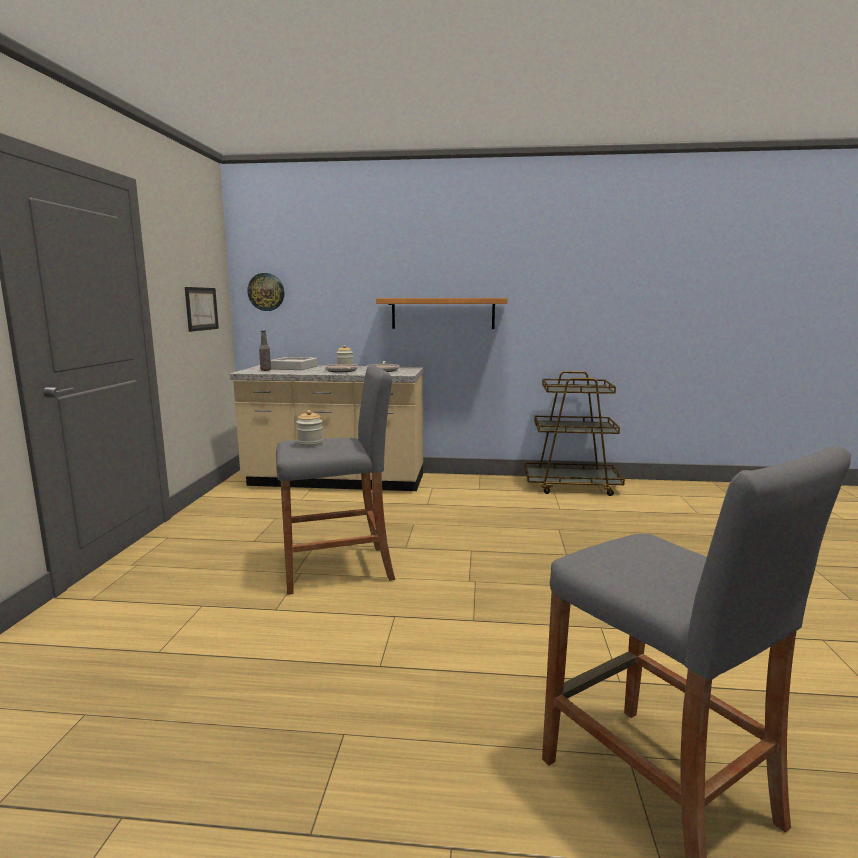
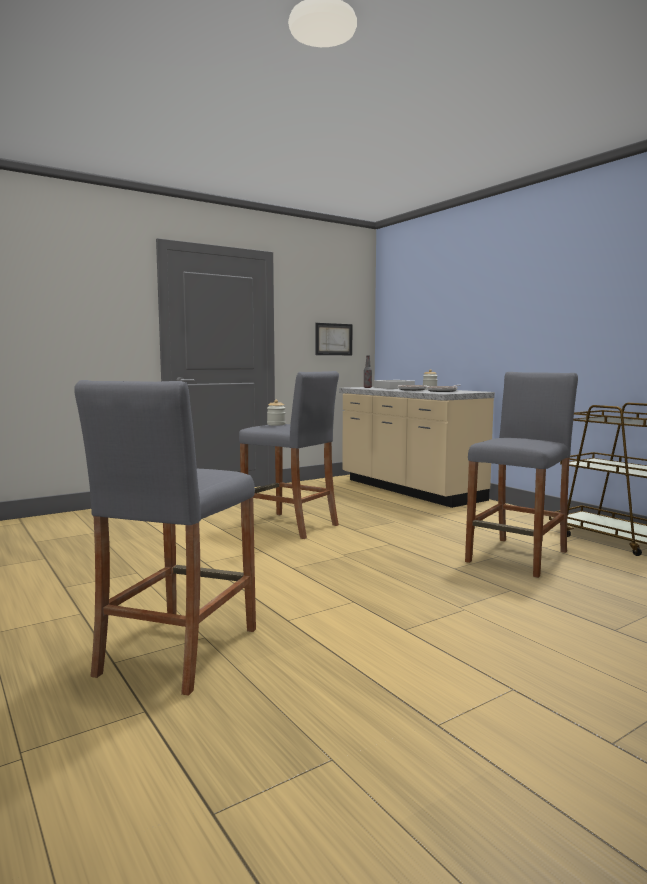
camera: 50 degrees right, 5 degrees down
wall clock [247,273,284,311] -> none
shelf [376,298,508,329] -> none
none -> grey stool [465,372,578,578]

